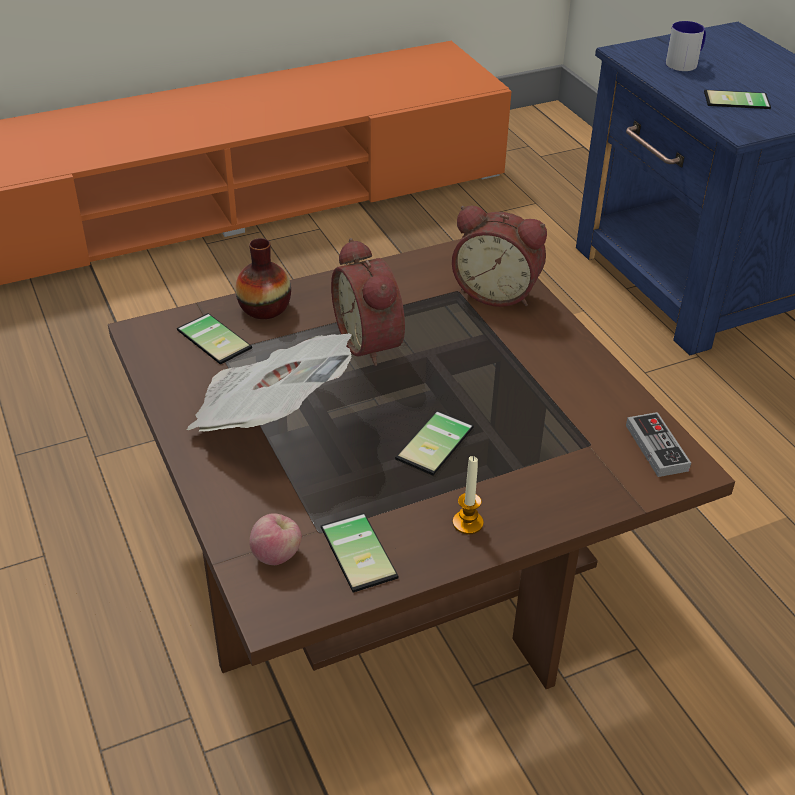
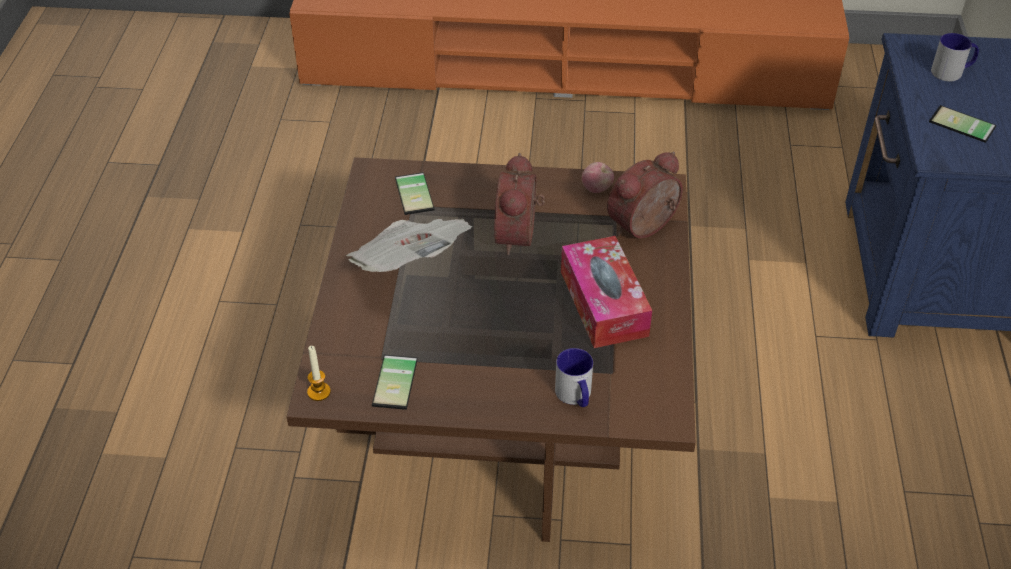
camera: 30 degrees right, 5 degrees up
vase [235,238,291,319] -> none
apple [249,513,302,565] -> apple moved to [582,162,614,193]
phone [395,411,474,475] -> none
alarm clock [452,206,547,307] -> alarm clock turned 90 degrees clockwise [607,152,683,238]
candle [453,456,484,534] -> candle moved to [307,346,331,401]
game controller [626,412,691,477] -> none
none -> mug [555,348,593,407]
none -> tissue box [561,236,653,348]

